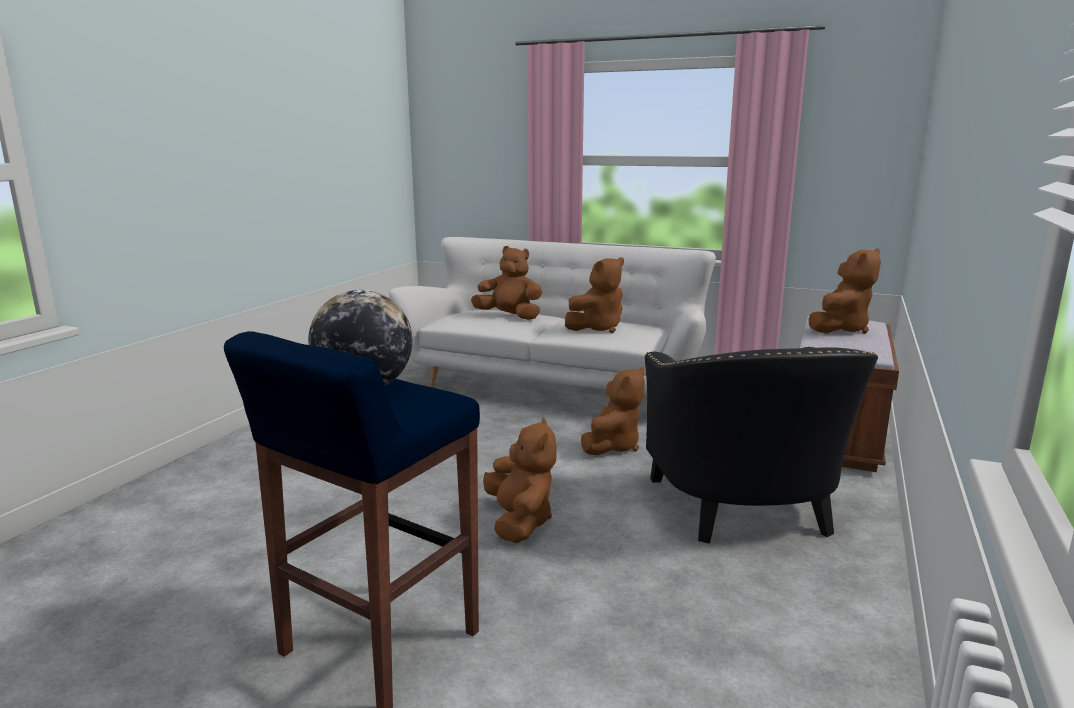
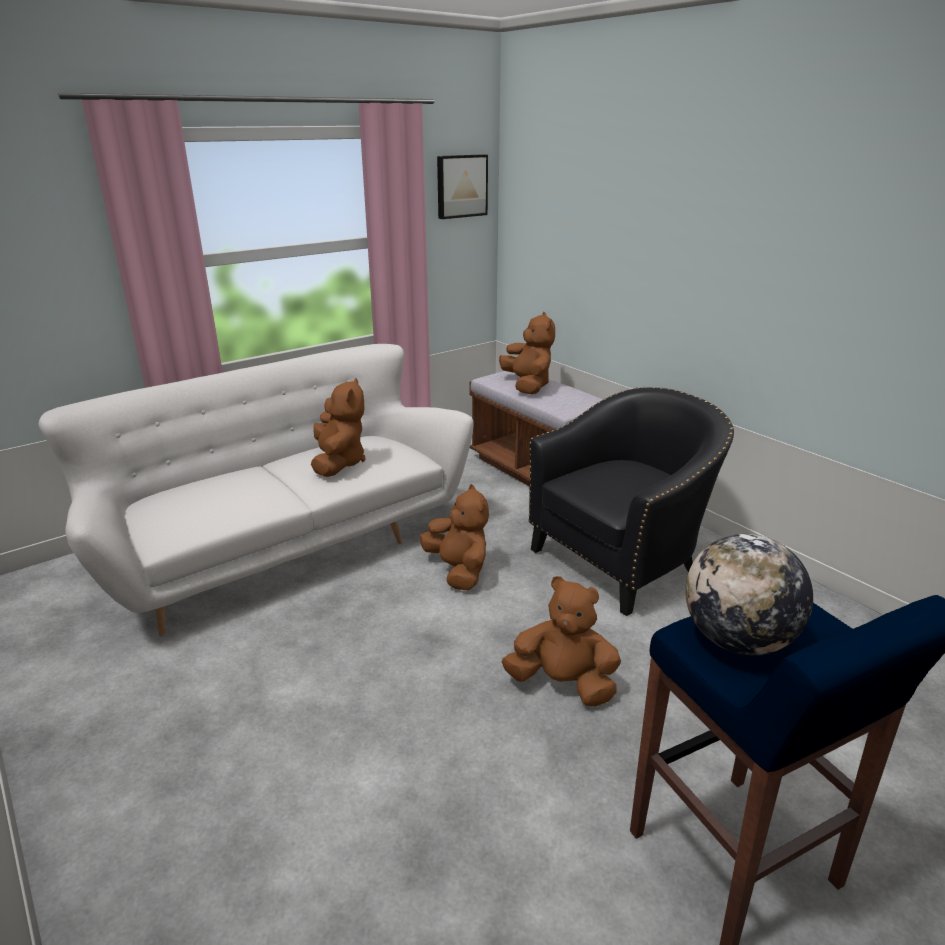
camera: 60 degrees left, 10 degrees up
brown plush toy [471,246,542,320] -> none
black armchair [645,347,878,544] -> black armchair turned 60 degrees counterclockwise [528,387,734,616]
none -> picture [437,154,488,219]

